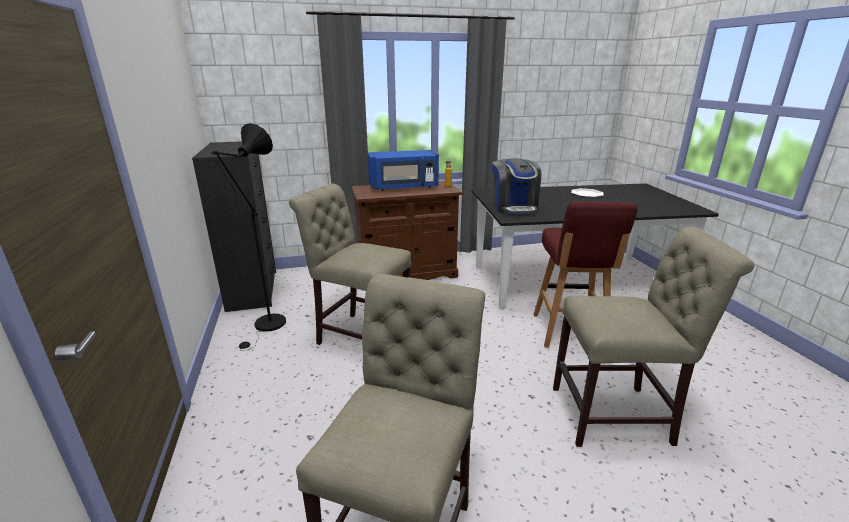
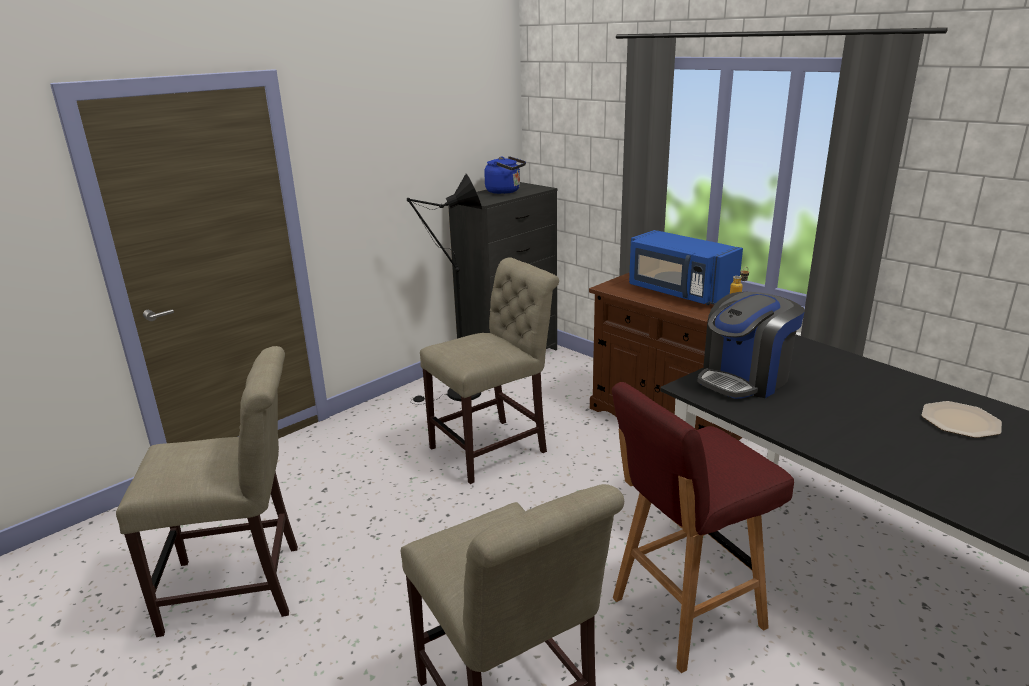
camera: 60 degrees right, 0 degrees up
beige chair [289,184,412,345] -> beige chair turned 60 degrees clockwise [420,257,559,484]
none -> blue kettle [484,156,526,194]

